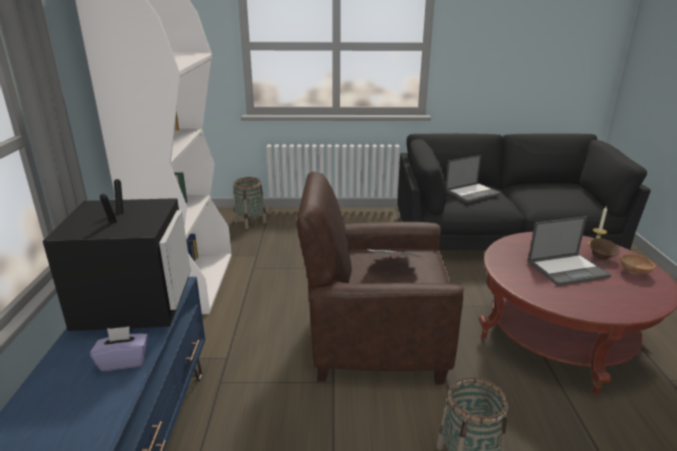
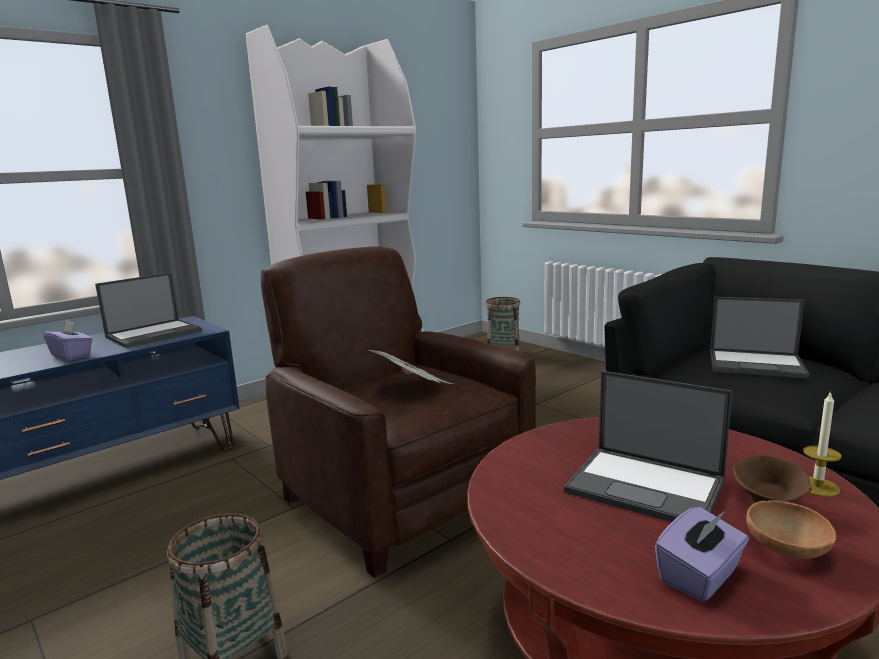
camera: 50 degrees right, 10 degrees down
television [43,179,191,332] -> laptop [95,272,202,348]
none -> purple tissue box [655,507,749,602]

